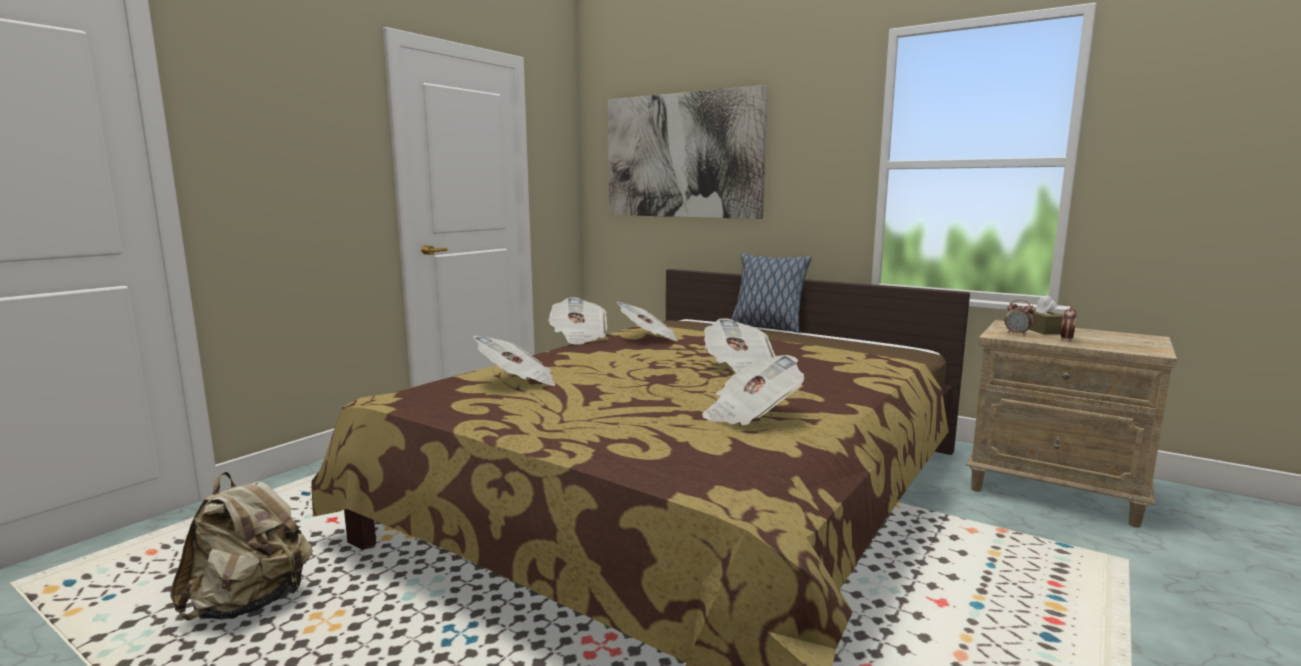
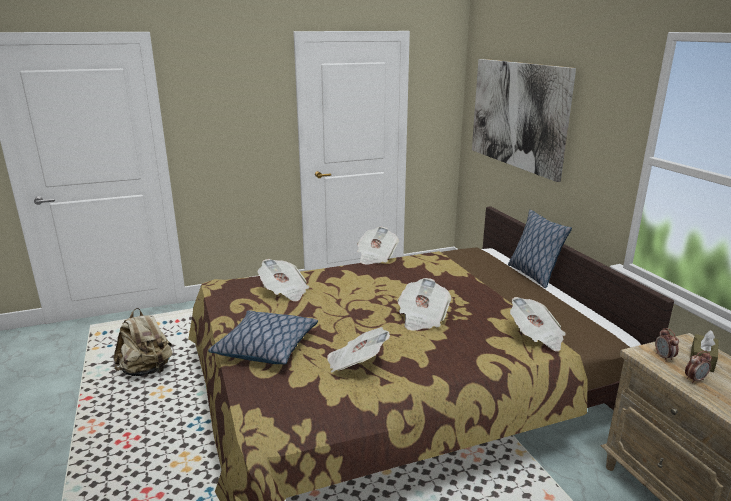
camera: 35 degrees right, 10 degrees up
newspaper [616,302,678,341] -> newspaper moved to [510,297,566,352]
none -> pillow [208,311,318,365]

